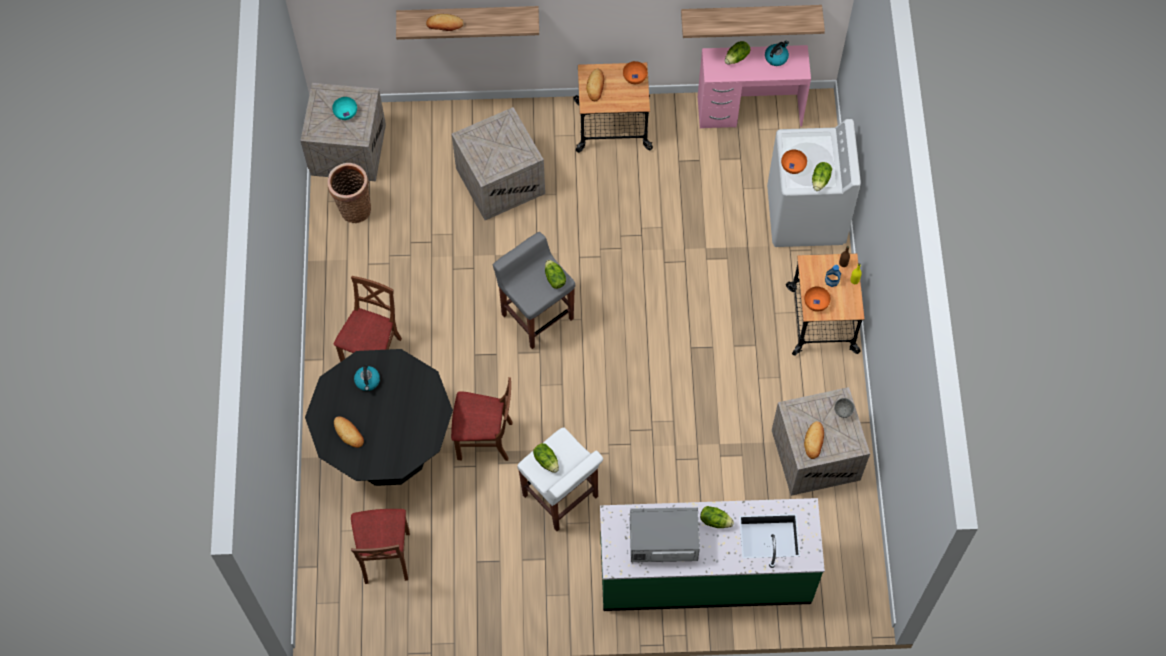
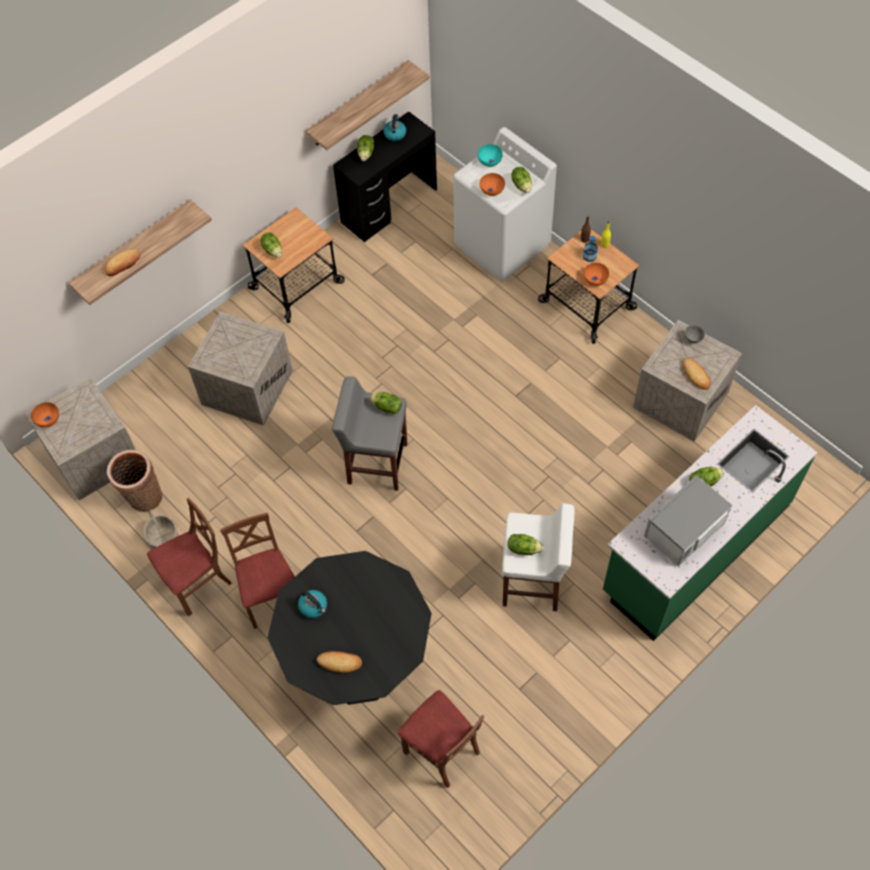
camera: 40 degrees left, 5 degrees down
turquoise bowl [332,97,357,120] -> turquoise bowl moved to [478,144,503,167]
brown chair [451,377,512,461] -> brown chair moved to [147,498,232,616]
bread [586,68,604,101] -> lettuce [261,233,282,258]
orange bowl [623,61,647,84] -> orange bowl moved to [31,402,59,428]
pink desk [698,45,811,129] -> black desk [333,111,437,242]
none -> basket [143,509,178,549]

